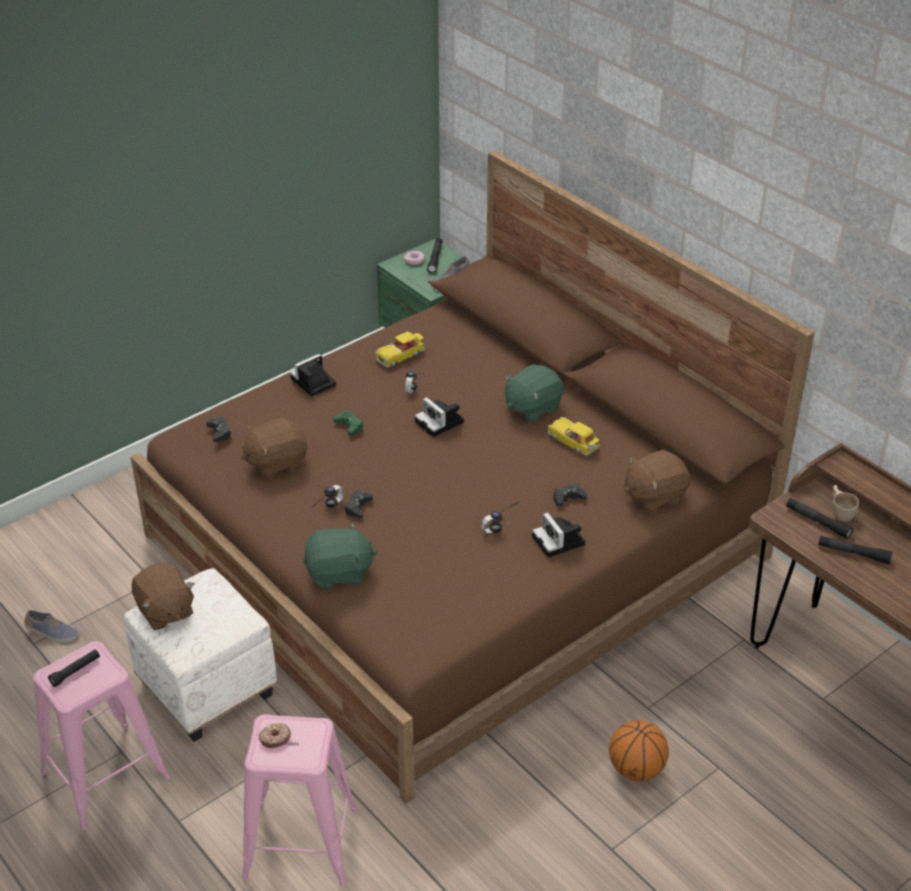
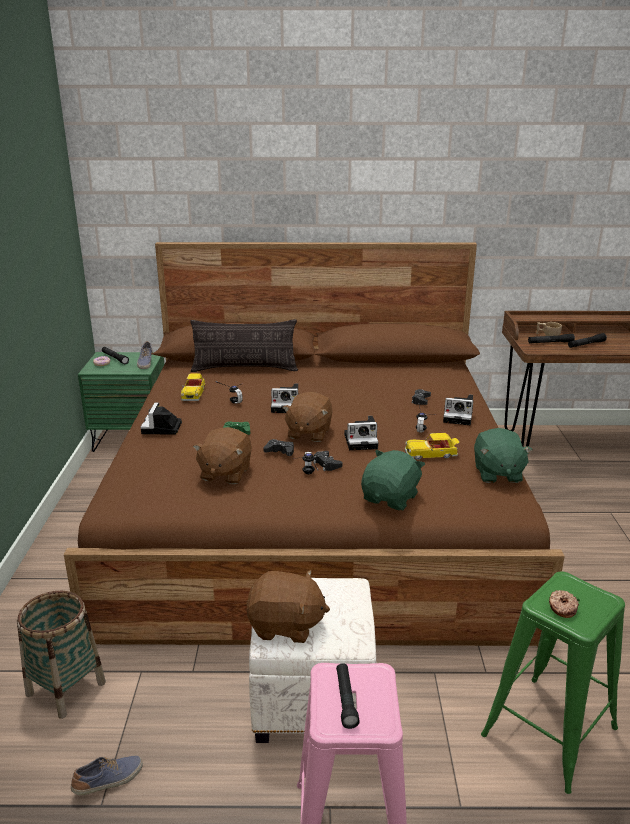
camera: 50 degrees left, 15 degrees down
black game controller [206,417,232,442] -> black game controller moved to [263,439,294,456]
pink stool [242,714,358,886] -> green stool [481,571,625,794]
green plush toy [505,364,564,423] -> green plush toy moved to [474,428,532,483]
toy car [548,417,600,456] -> toy car moved to [405,433,459,460]
basketball [609,720,669,781] -> none
brown plush toy [625,450,691,512] -> brown plush toy moved to [282,392,333,442]
none -> basket [17,591,106,719]
none -> pillow [190,319,298,372]
none -> camera [344,416,378,450]

